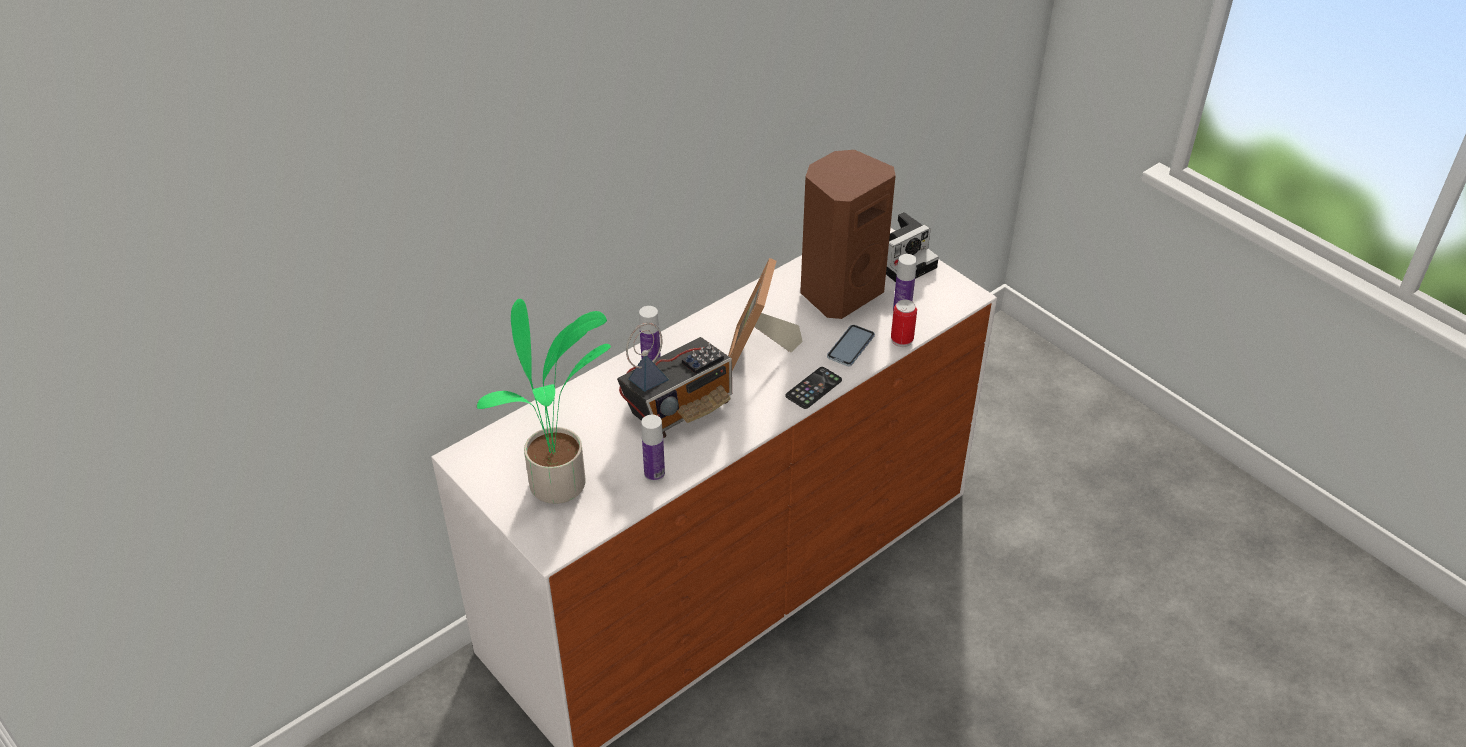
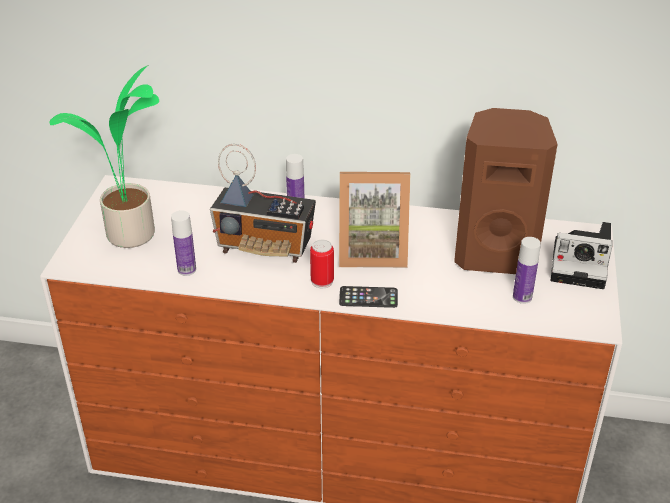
camera: 50 degrees right, 5 degrees down
picture frame [728,258,803,371] -> picture frame turned 150 degrees counterclockwise [339,172,410,268]
phone [827,325,875,366] -> none
can [891,300,917,347] -> can moved to [310,240,334,288]

